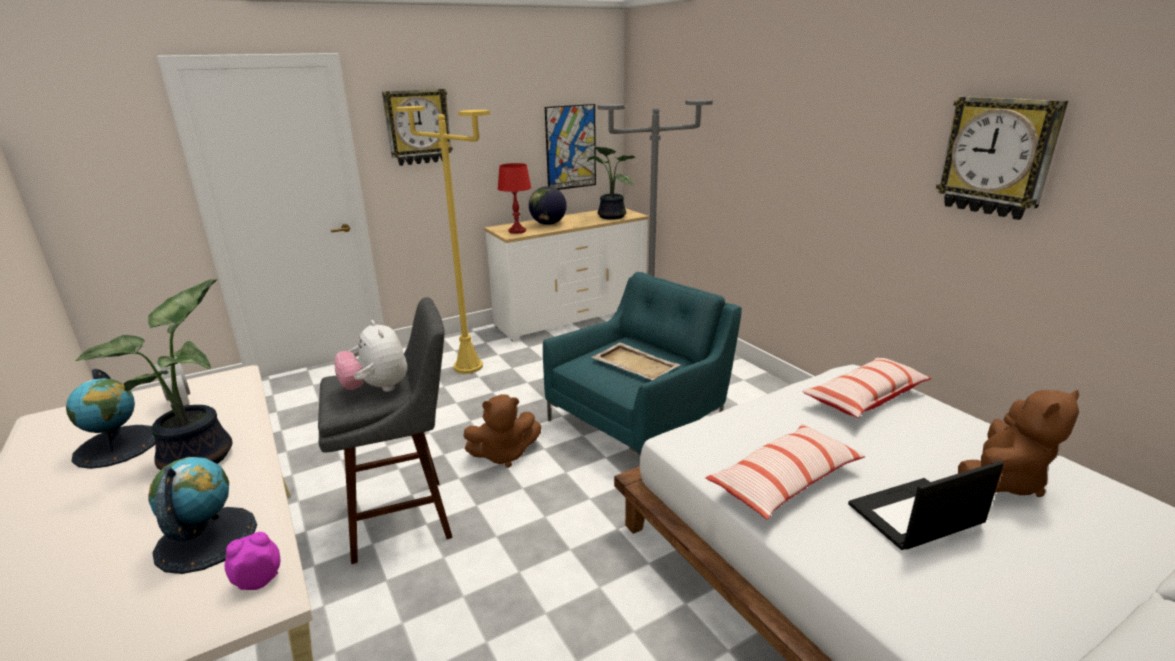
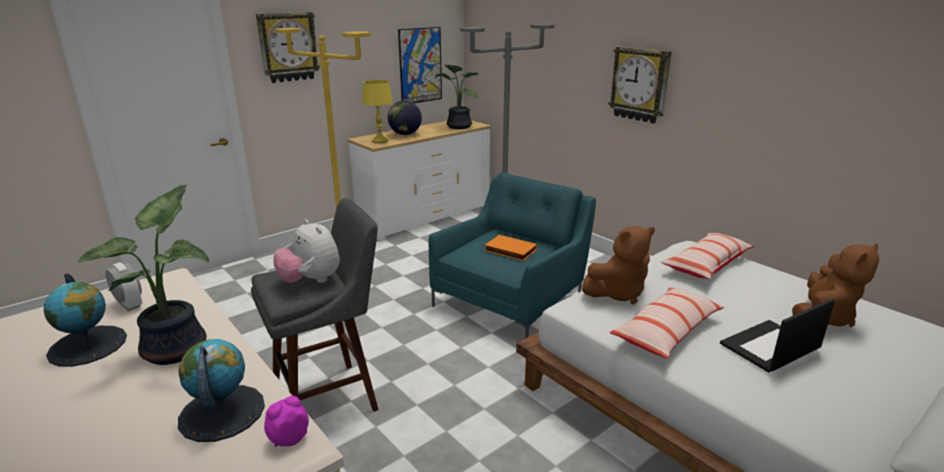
camera: 10 degrees left, 0 degrees up
brown plush toy [463,394,542,468] -> brown plush toy moved to [582,226,655,304]
red table lamp [498,163,532,234] -> yellow table lamp [362,80,393,143]
beige tray [592,343,680,380] -> orange book [485,235,537,261]
wall clock [936,96,1068,220] -> wall clock moved to [608,46,672,124]

